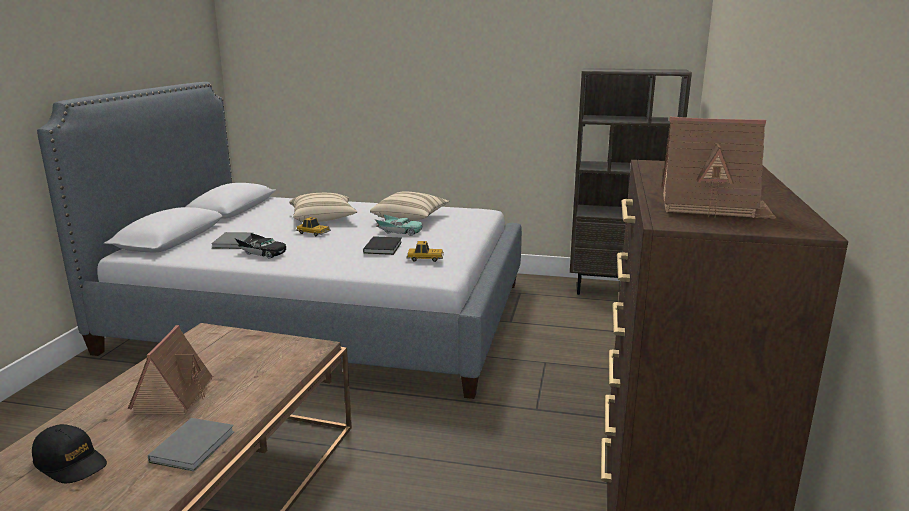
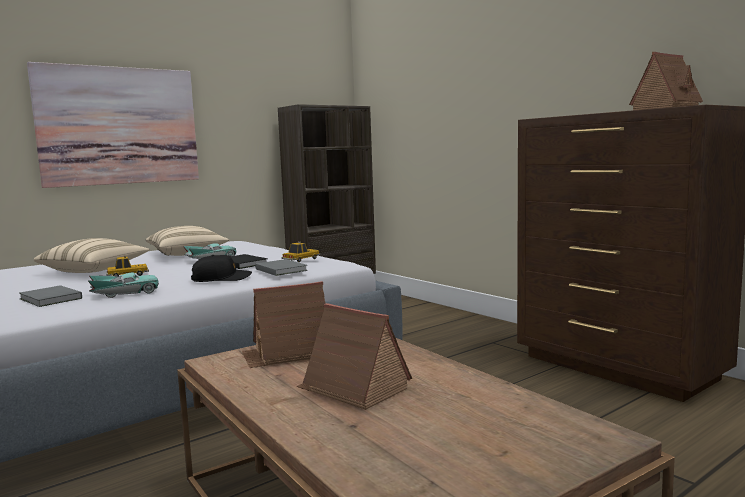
camera: 50 degrees left, 10 degrees down
black cap [32,424,107,483] -> black cap moved to [191,255,252,282]
grey book [148,418,235,471] -> grey book moved to [255,259,308,276]
black toy car [235,233,286,259] -> turquoise toy car [87,273,159,298]
none -> picture [27,62,199,188]
none -> toy house [242,281,326,368]

